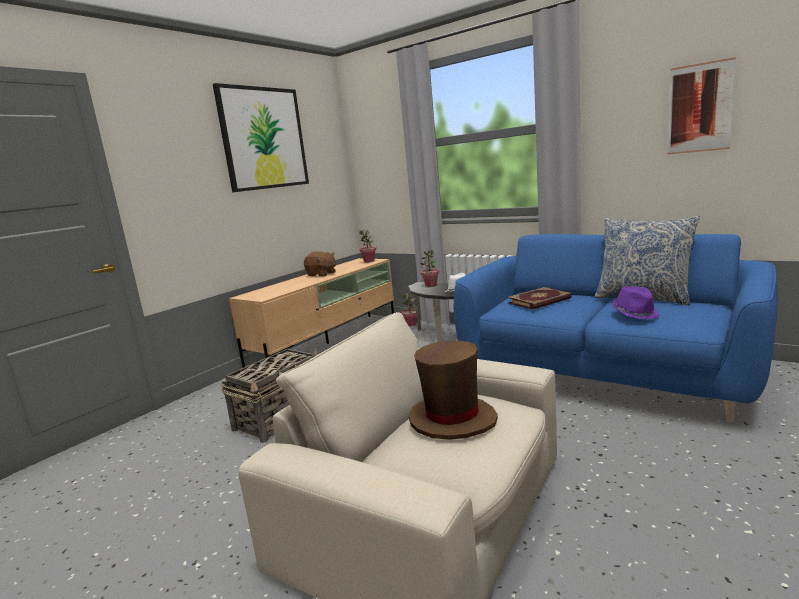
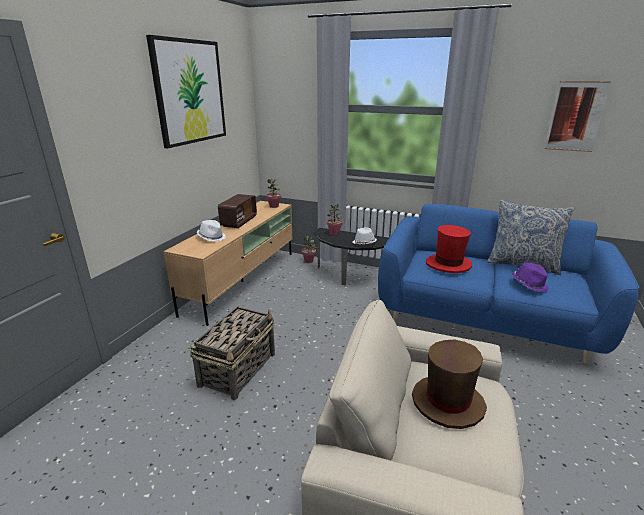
camera: 15 degrees left, 10 degrees up
brown plush toy [304,251,336,276] -> radio [218,194,257,228]
book [507,287,572,310] -> red hat [426,225,472,273]
none -> white hat [197,220,226,242]

